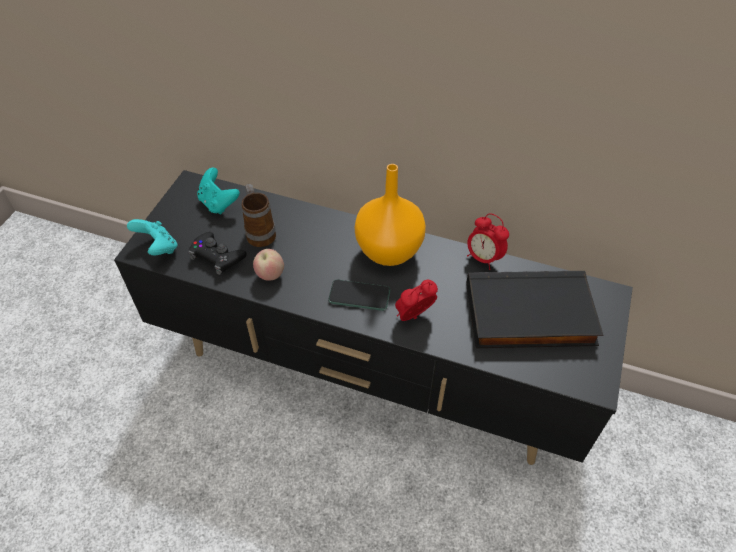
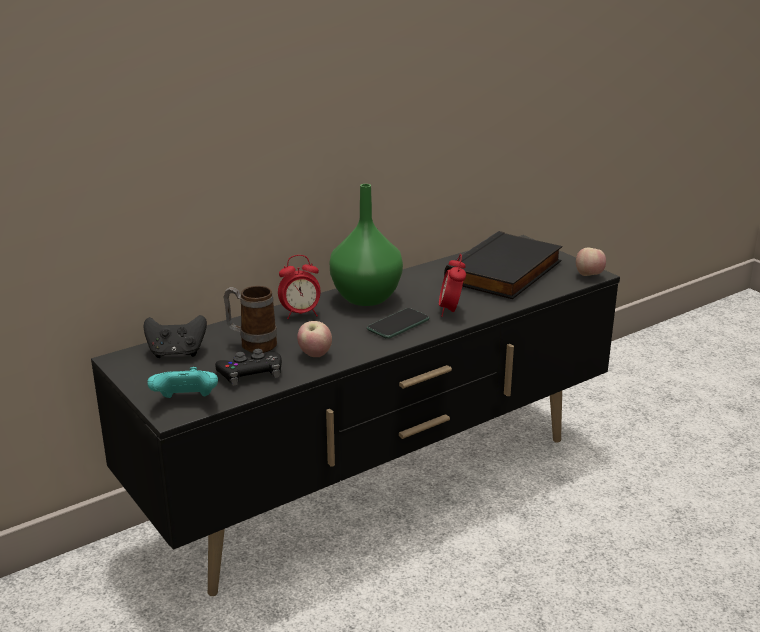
camera: 55 degrees left, 25 degrees down
turquoise game controller [197,168,240,215] -> black game controller [144,315,207,358]
orange vase [354,164,426,266] -> green vase [329,184,403,306]
alarm clock [467,213,509,270] -> alarm clock moved to [278,255,320,319]
none -> apple [576,248,606,276]

